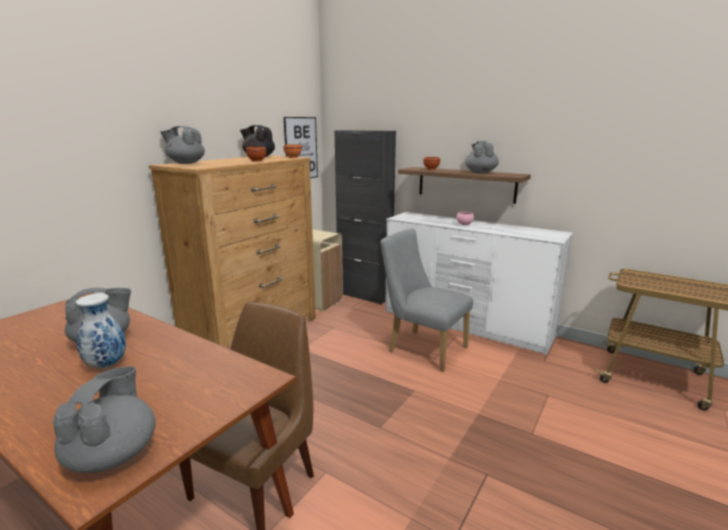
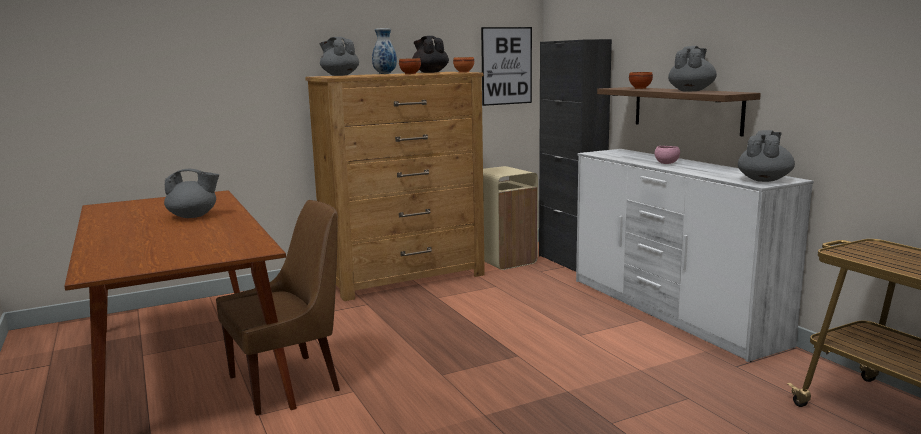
camera: 30 degrees right, 5 degrees down
grey teapot [52,366,156,473] -> grey teapot moved to [738,130,795,182]
vase [76,293,126,368] -> vase moved to [372,28,397,74]
grey chair [380,228,473,372] -> none

